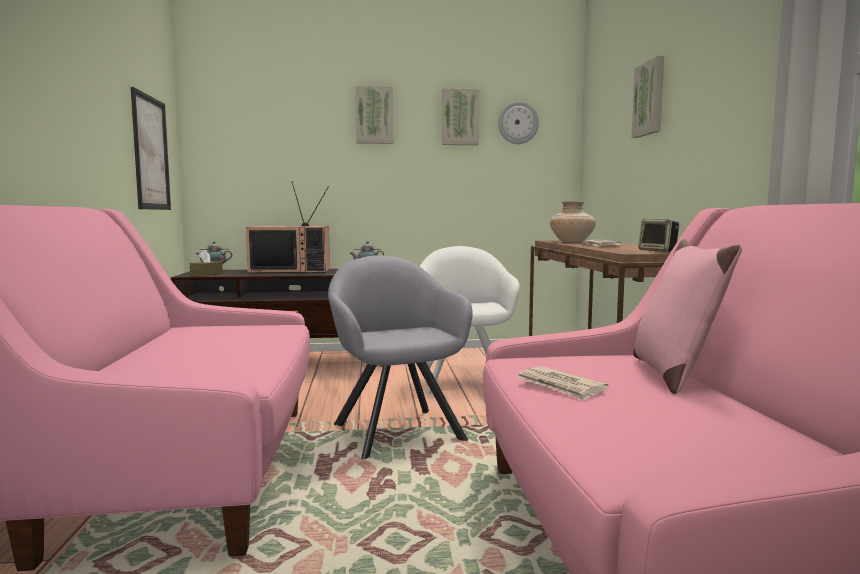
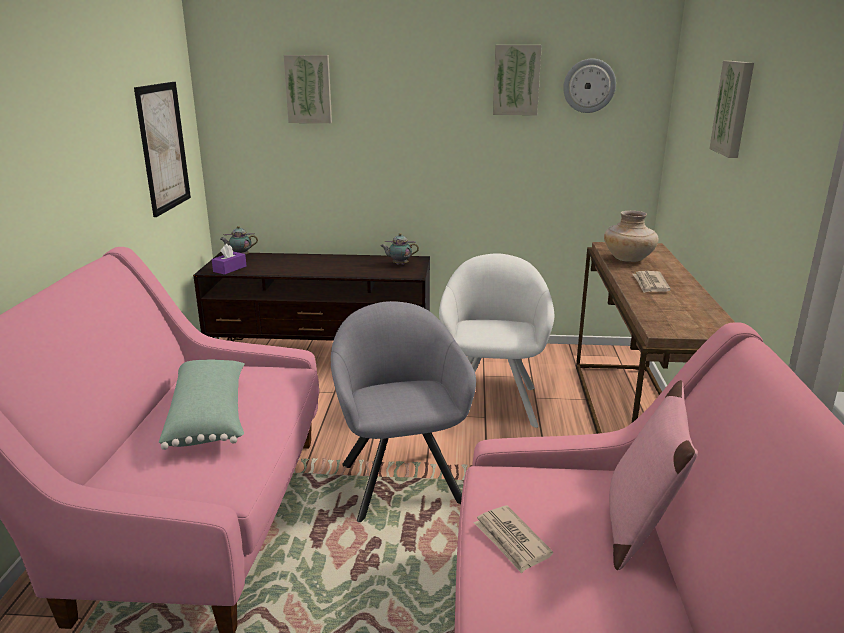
camera: 10 degrees right, 15 degrees up
brown tissue box [190,250,223,276] -> purple tissue box [212,244,247,275]
television [246,181,330,273] -> none
picture [355,86,393,144] -> picture moved to [284,55,332,123]
speaker [638,219,679,252] -> none
none -> green pillow [159,360,245,450]

